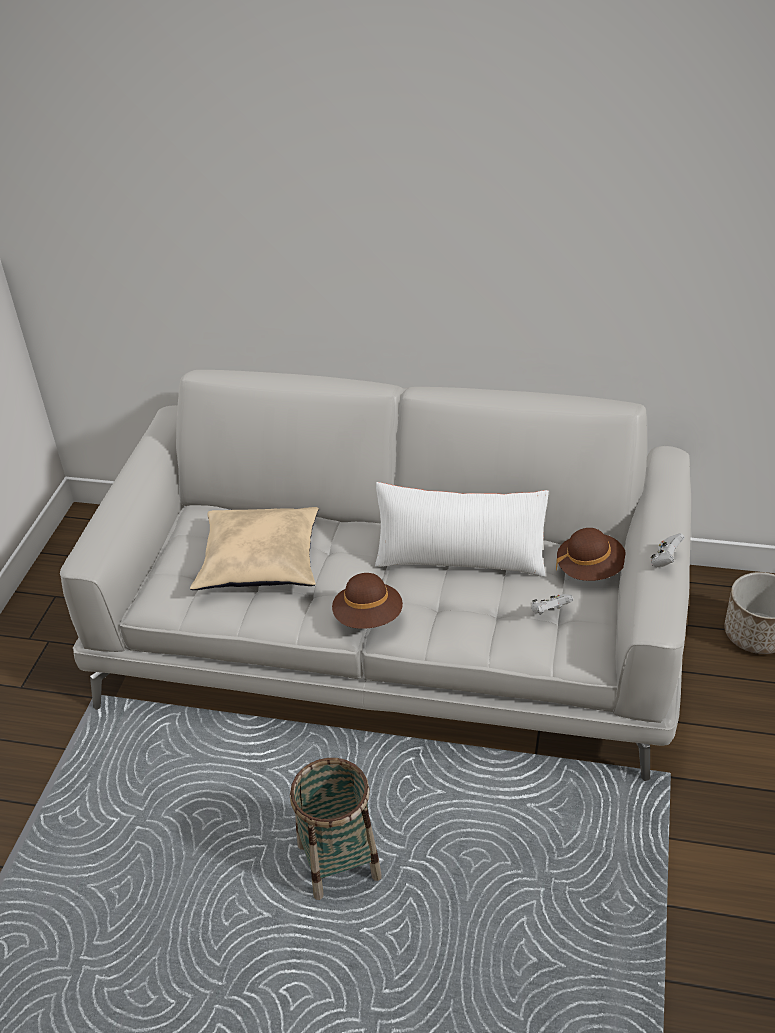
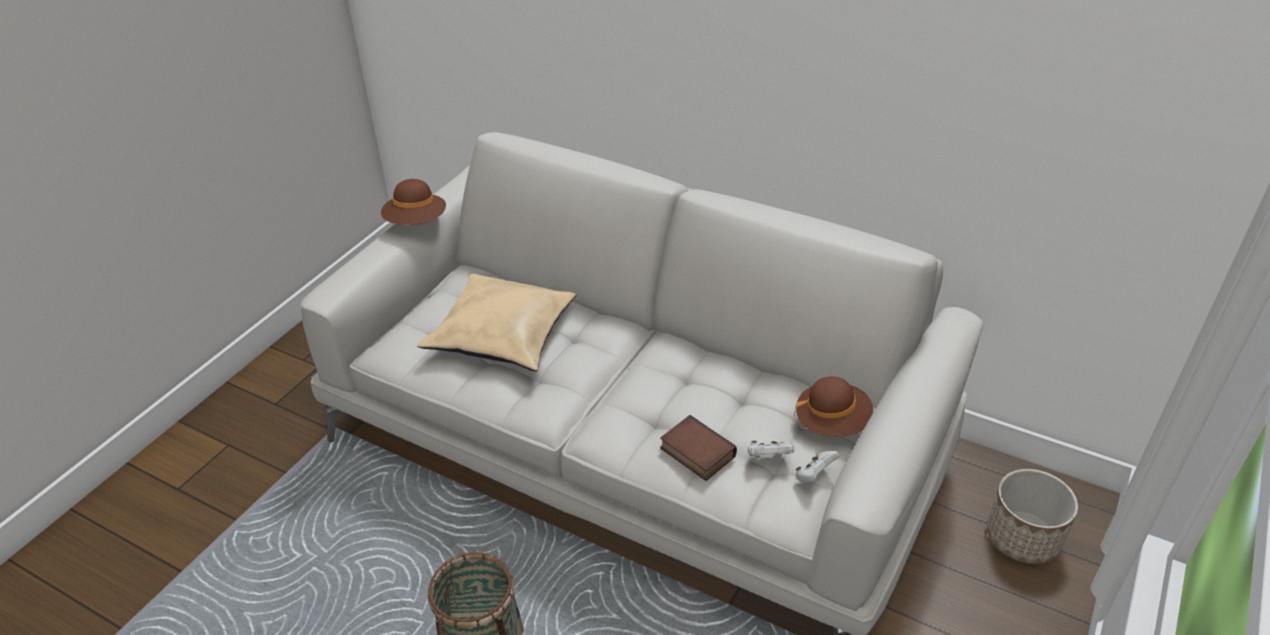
camera: 15 degrees right, 0 degrees up
brown hat [332,573,403,629] -> brown hat moved to [381,179,446,225]
white pillow [375,482,549,577] -> none
white game controller [651,533,685,567] -> white game controller moved to [795,451,840,483]
none -> book [660,415,737,481]

